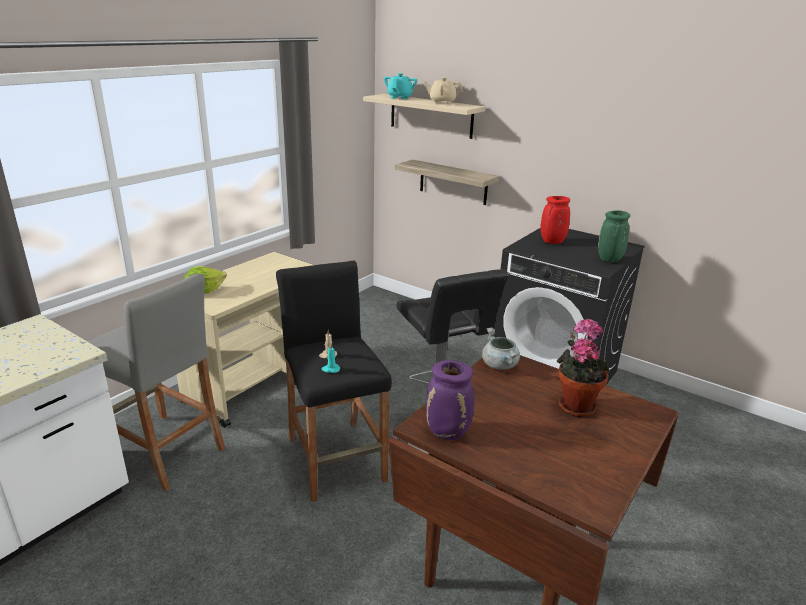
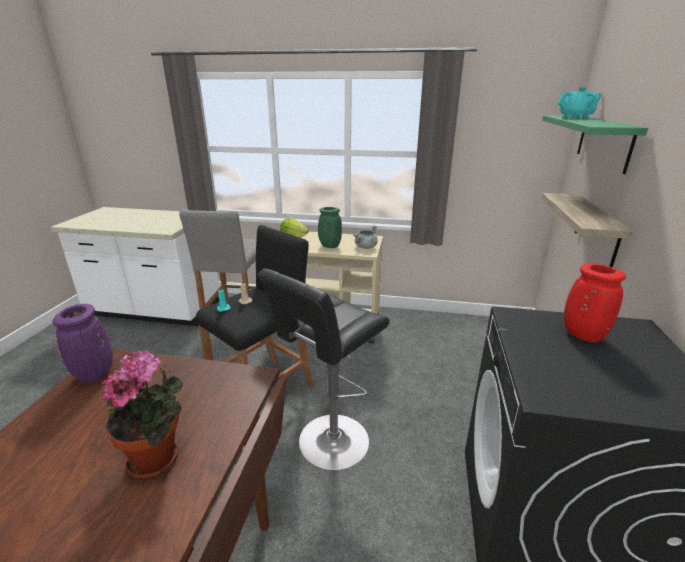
camera: 65 degrees right, 0 degrees up
beige shelf [363,94,486,139] -> green shelf [542,115,648,174]
beige teapot [424,77,463,104] -> none
grey cooking pot [482,328,520,370] -> grey cooking pot moved to [353,225,378,249]
green vase [598,210,630,262] -> green vase moved to [318,207,342,248]

